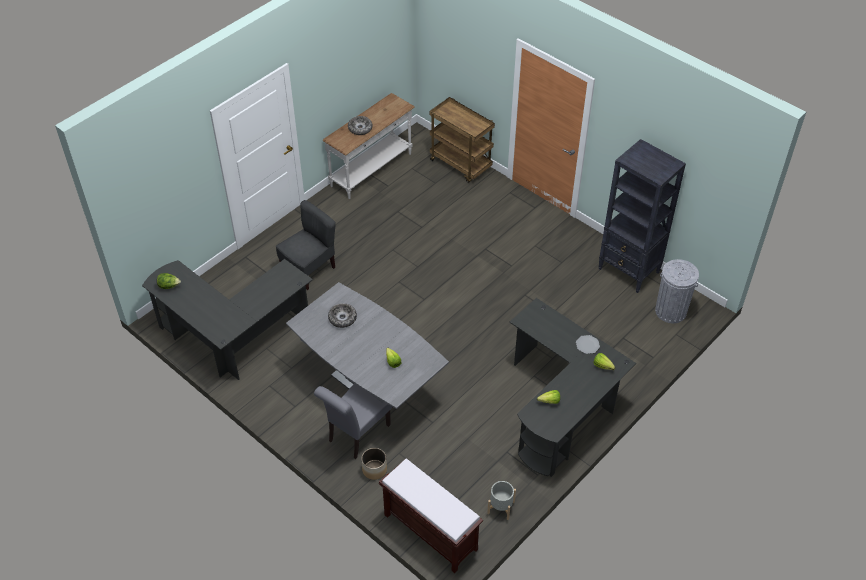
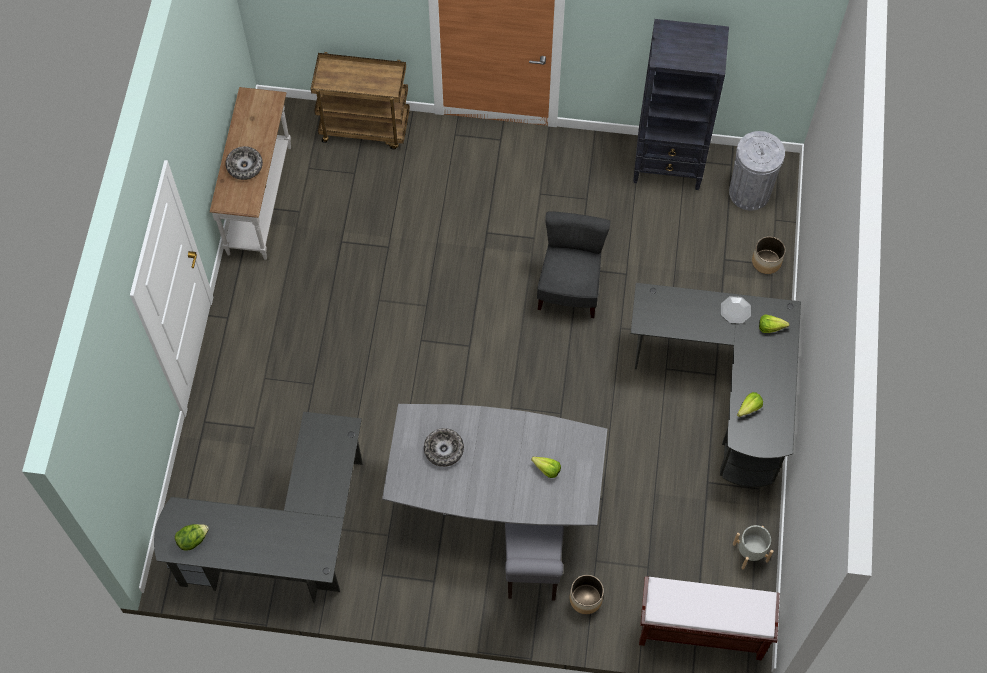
camera: 35 degrees left, 15 degrees up
grey chair [276,200,336,290] -> grey chair moved to [537,211,610,318]
none -> planter [752,236,785,274]

